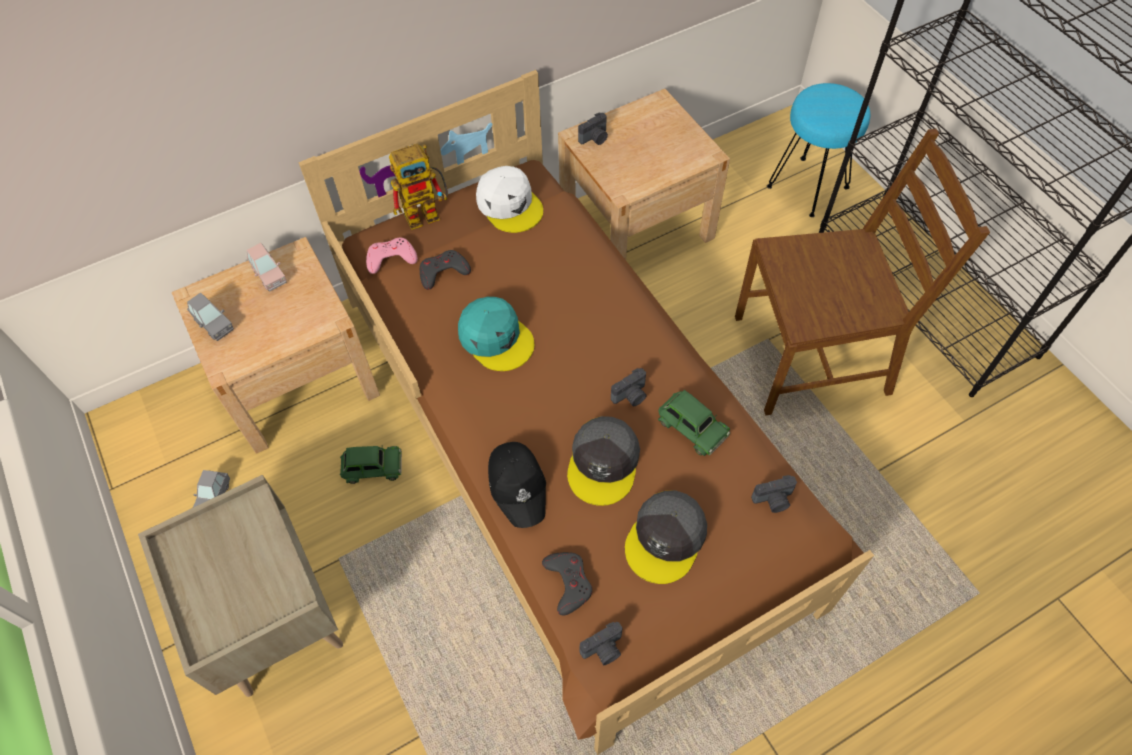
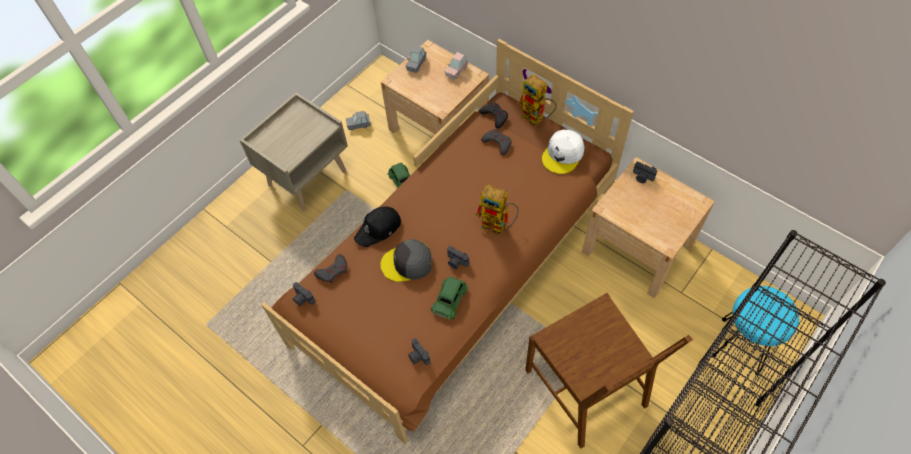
camera: 70 degrees right, 0 degrees up
pink game controller [366,238,418,274] -> black game controller [480,103,508,128]
turquoise cap [458,297,535,371] -> none
grey cap [625,490,707,584] -> none
none -> toy robot [475,185,519,235]

